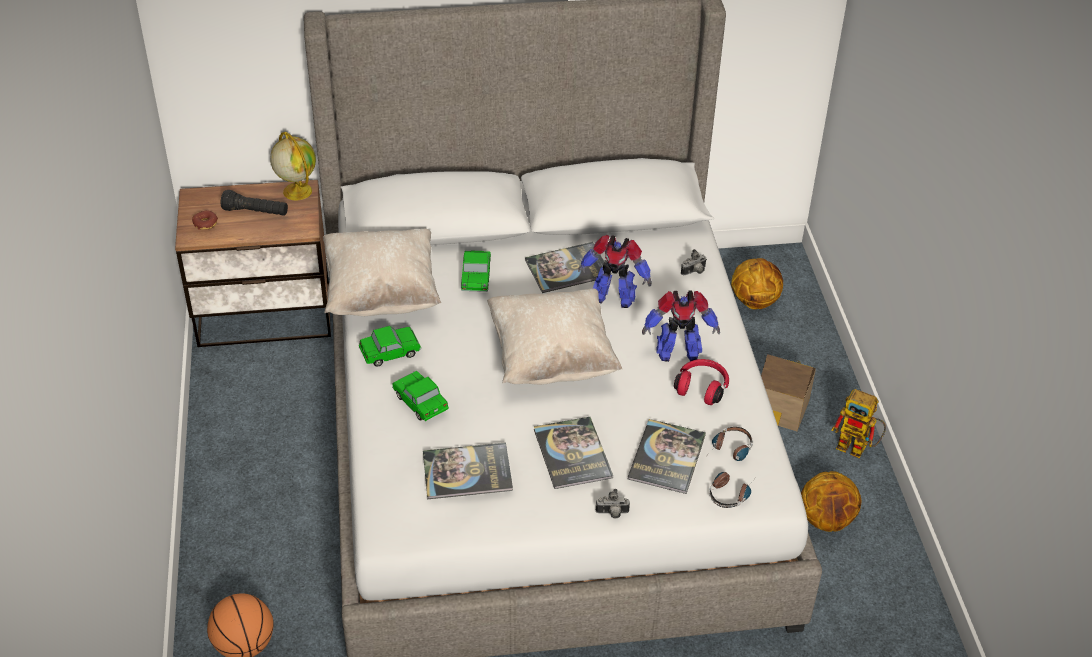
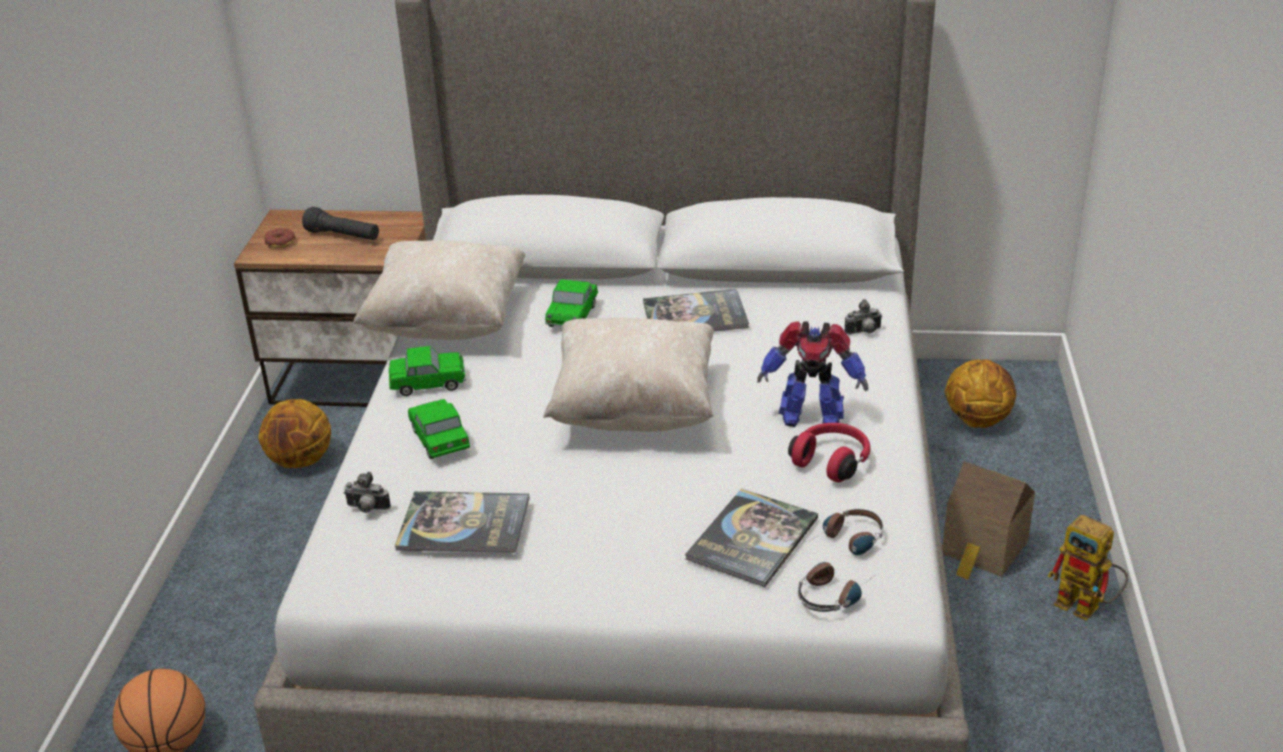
camera: 15 degrees right, 10 degrees down
globe [270,132,316,200] -> none
book [534,417,613,489] -> none
toy robot [578,235,652,308] -> none
camera [596,489,630,518] -> camera moved to [344,472,391,513]
basketball [801,471,861,532] -> basketball moved to [258,399,331,468]

